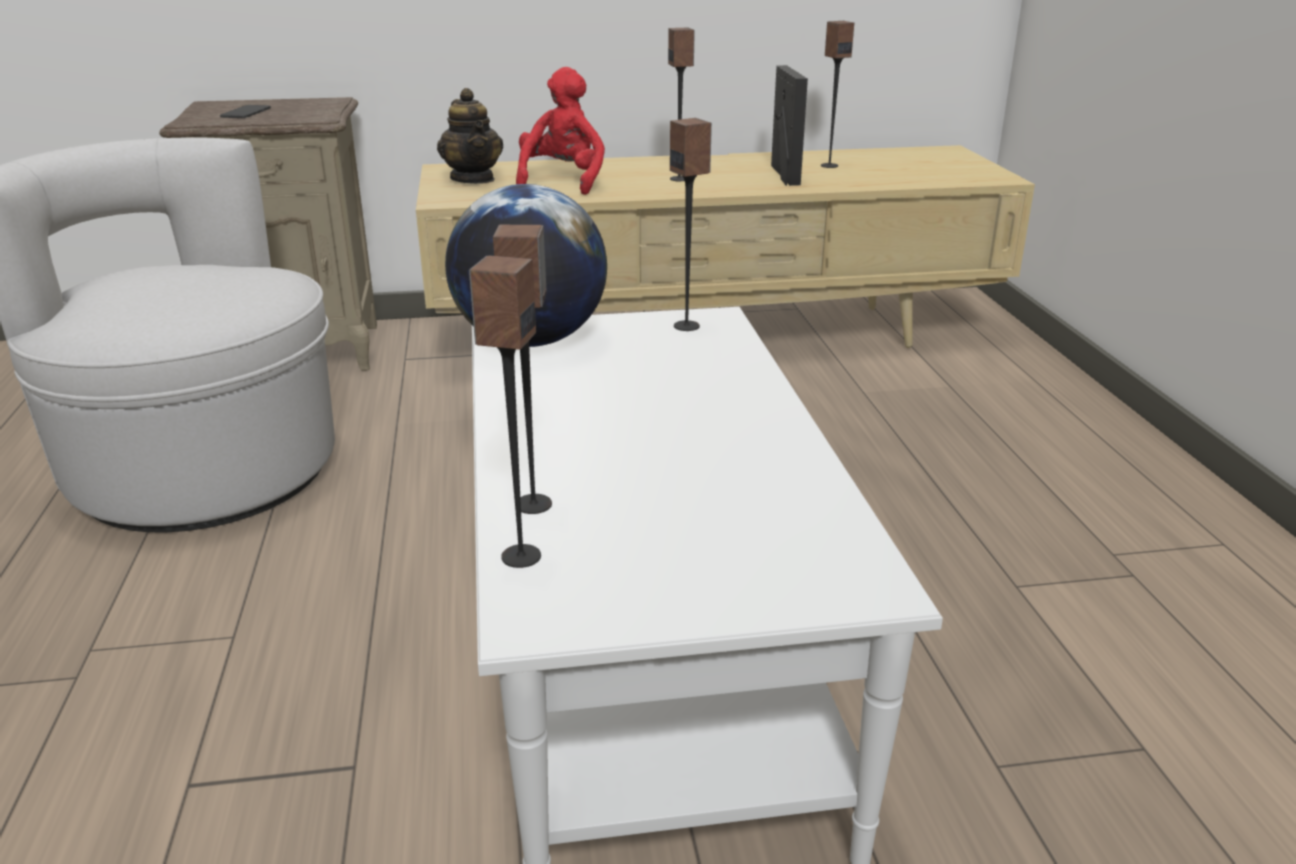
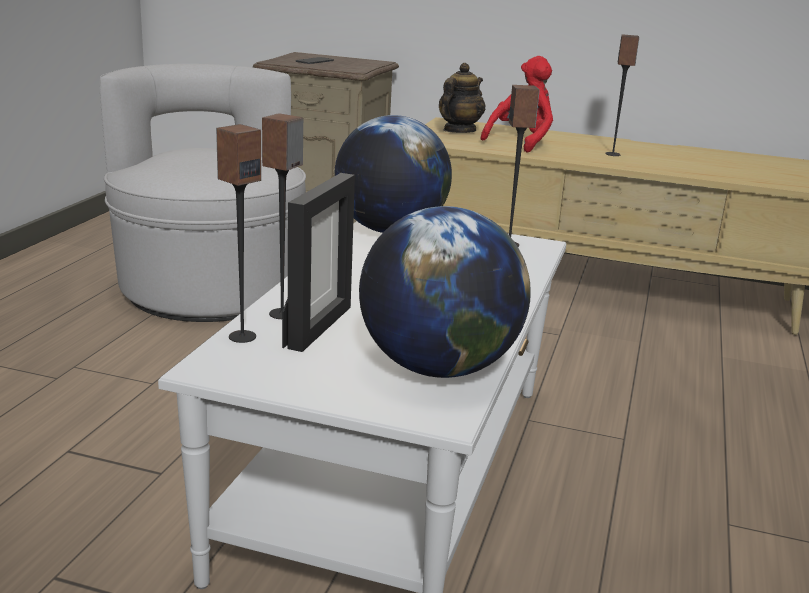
camera: 25 degrees right, 5 degrees down
teapot [437,88,503,184] -> teapot turned 150 degrees counterclockwise [438,63,486,133]
picture frame [771,65,808,186] -> picture frame moved to [282,173,355,352]
speaker [821,21,854,168] -> none
none -> globe [359,206,531,378]

